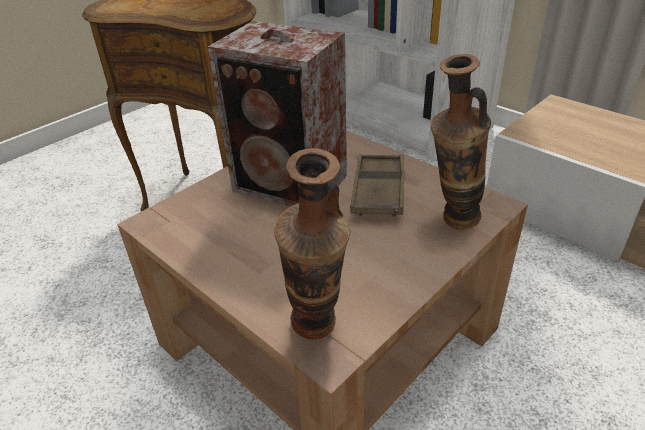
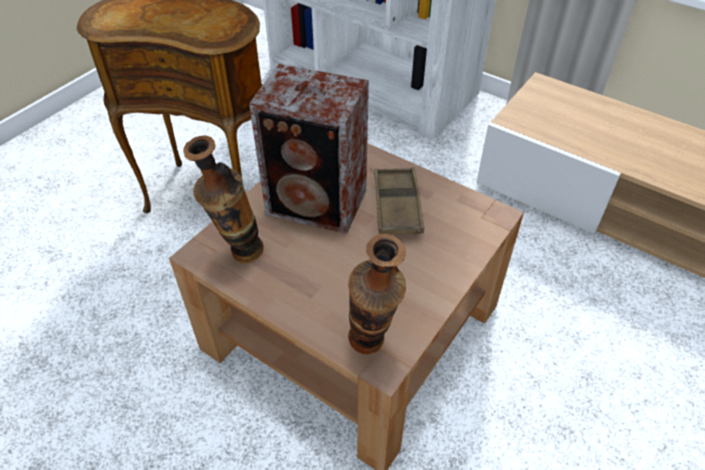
camera: 10 degrees left, 10 degrees up
vase [431,54,491,230] -> vase moved to [183,135,264,263]

